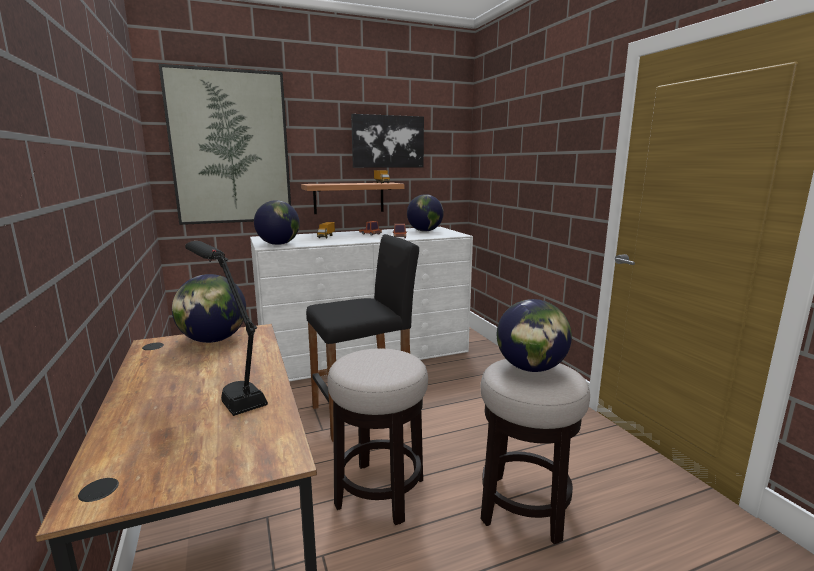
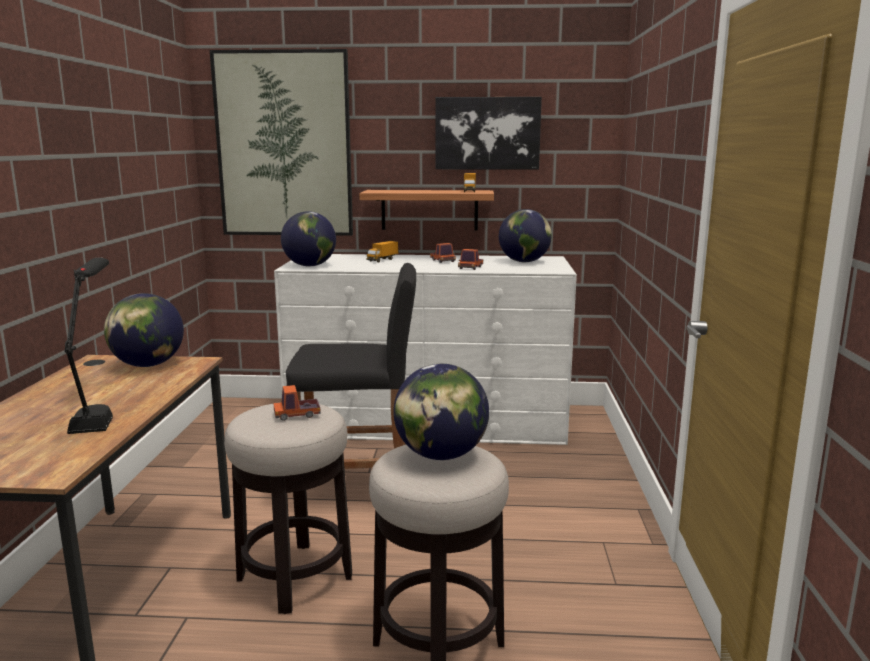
camera: 25 degrees right, 0 degrees up
none -> toy truck [273,385,321,421]

